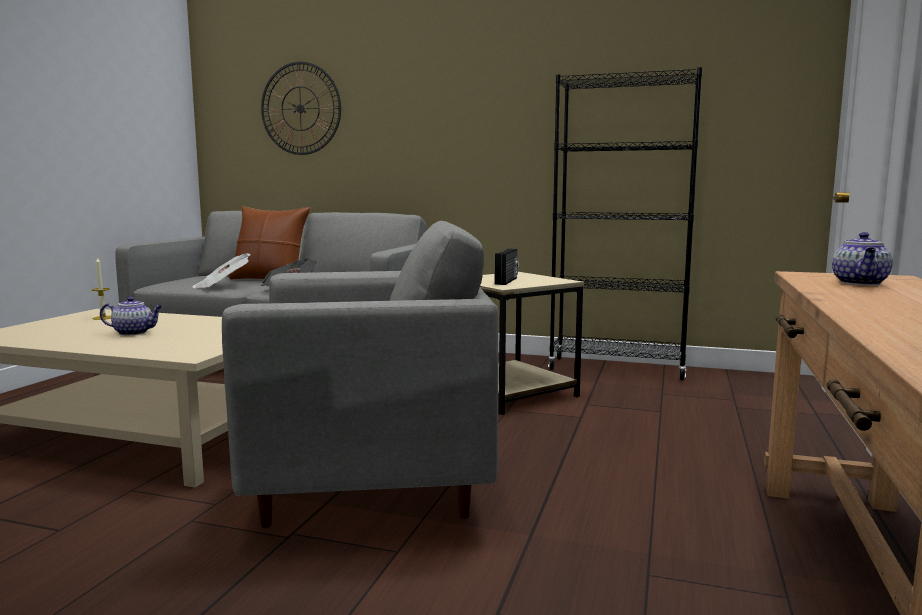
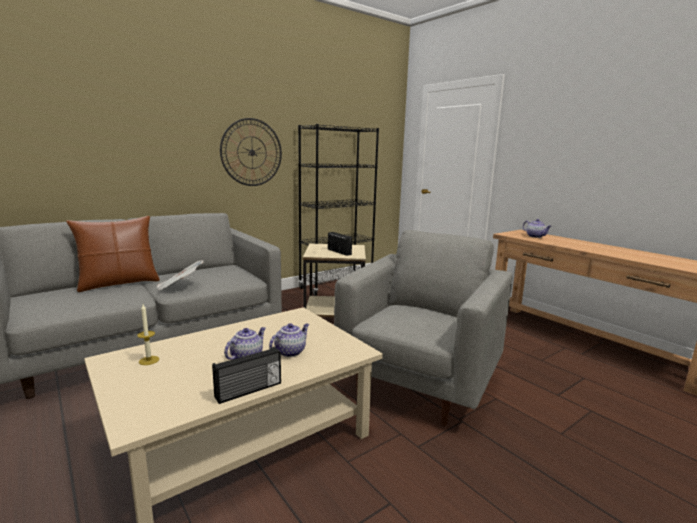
camera: 55 degrees left, 5 degrees up
newspaper [192,253,251,288] -> none
wall clock [261,62,341,155] -> wall clock moved to [220,118,282,186]
none -> radio [212,347,281,404]
none -> teapot [269,323,309,357]

